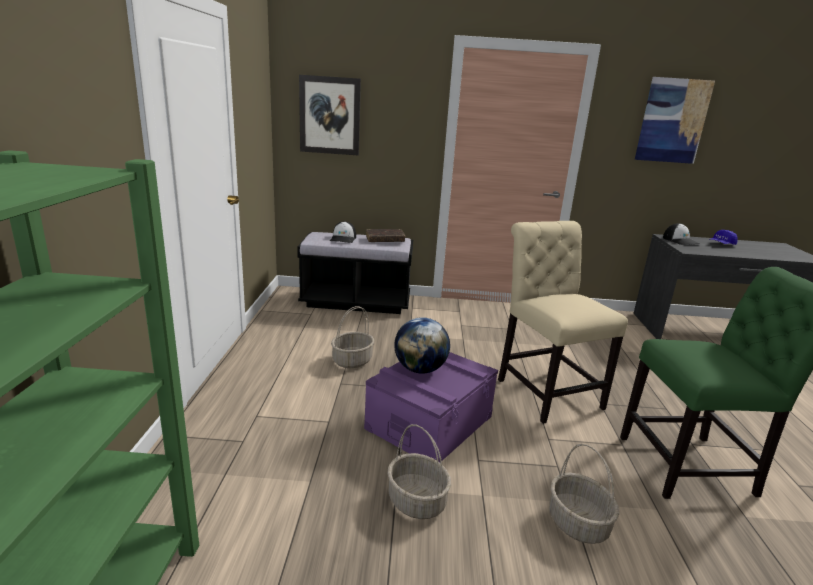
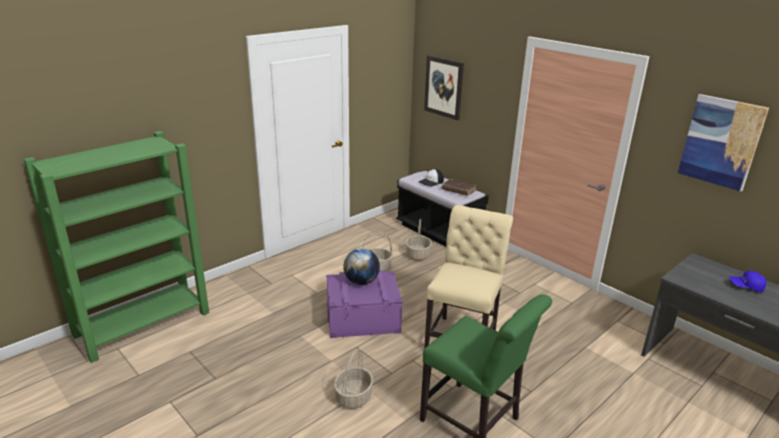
camera: 45 degrees right, 5 degrees up
basket [387,424,451,519] -> basket moved to [406,220,432,261]
cap [663,223,699,245] -> none

